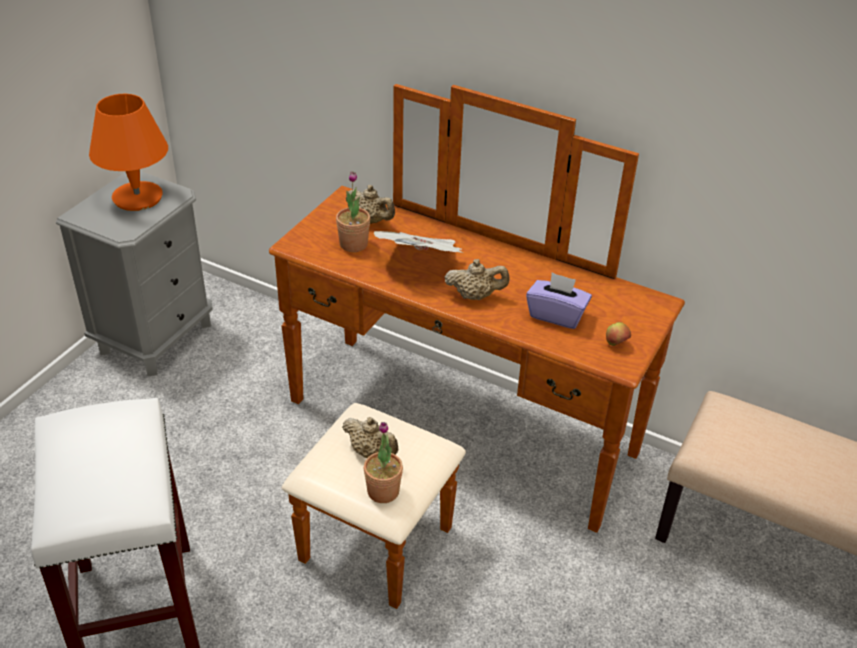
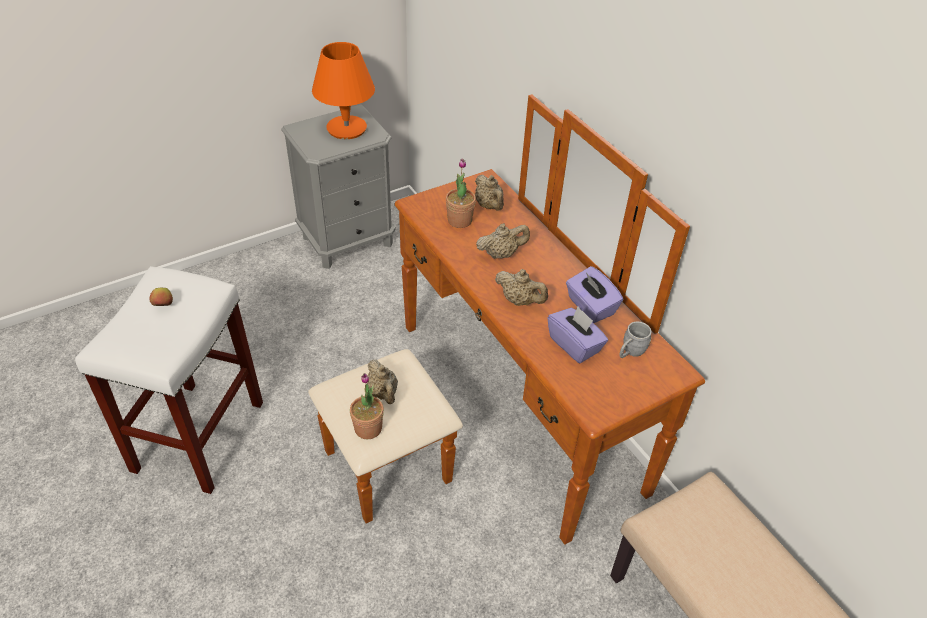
camera: 30 degrees right, 5 degrees up
newspaper [373,231,463,253] -> beige teapot [476,223,530,259]
apple [606,322,631,346] -> apple moved to [150,287,173,306]
none -> purple tissue box [566,266,623,323]
none -> grey mug [619,322,652,358]

